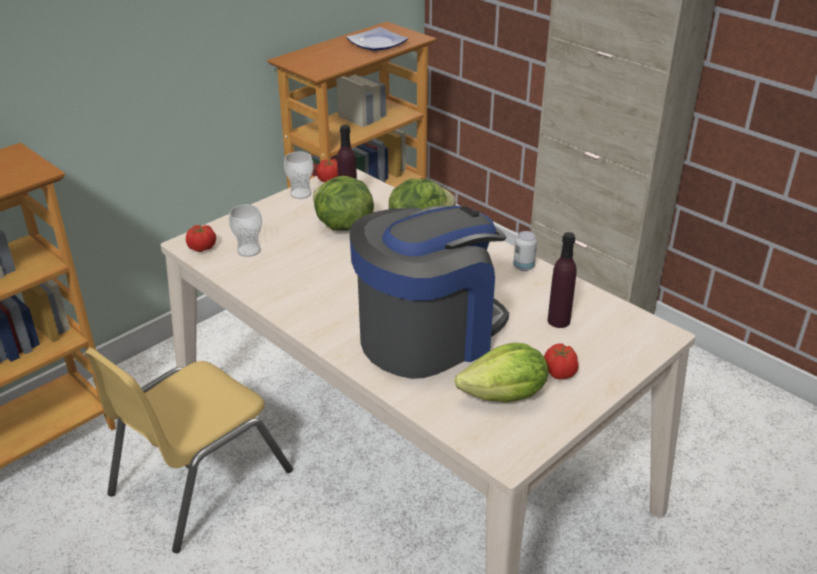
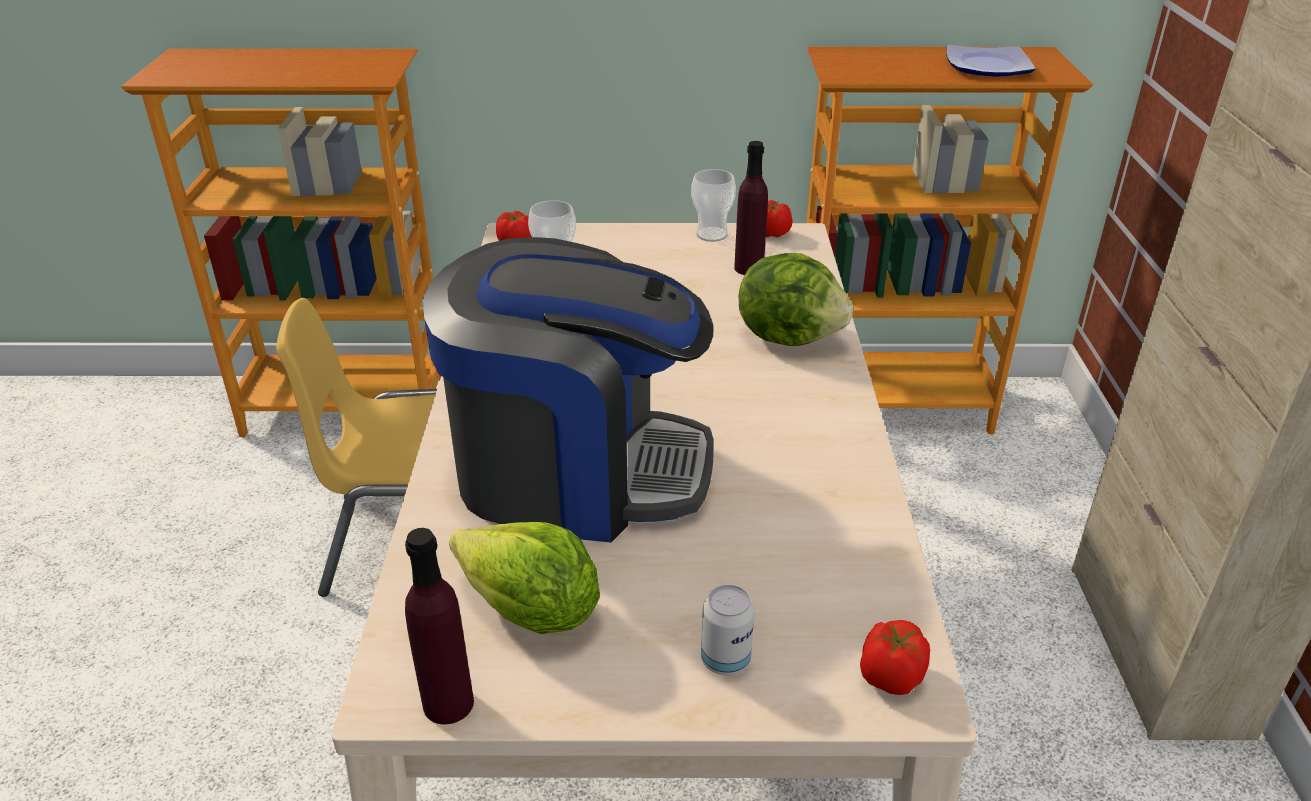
camera: 45 degrees right, 0 degrees up
lettuce [313,176,374,231] -> none
can [513,231,537,271] -> can moved to [701,585,755,675]
tomato [544,343,579,380] -> tomato moved to [860,620,930,695]
purple bottle [548,232,577,328] -> purple bottle moved to [405,528,474,725]

